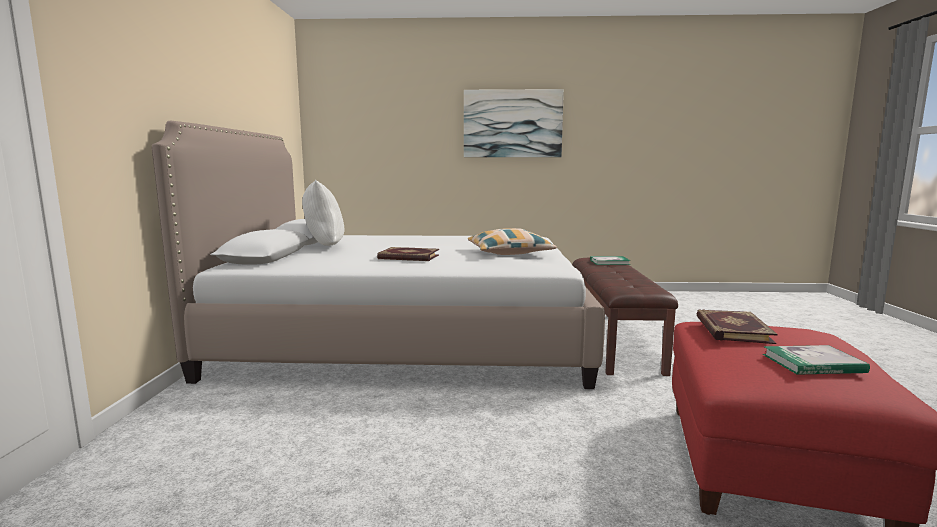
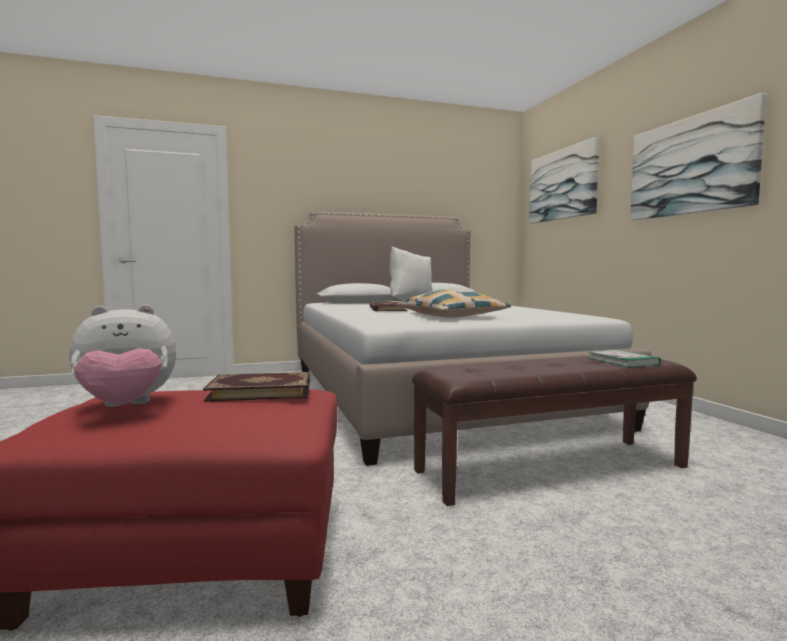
camera: 70 degrees right, 5 degrees down
book [763,345,870,375] -> plush toy [69,305,176,407]
none -> picture [529,137,600,224]

